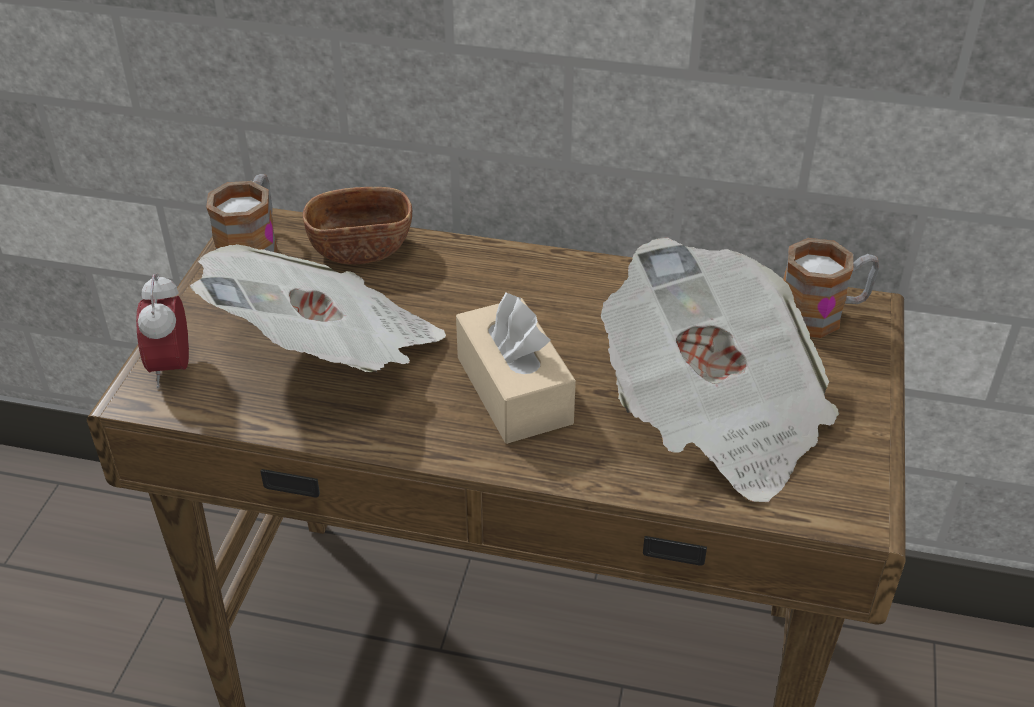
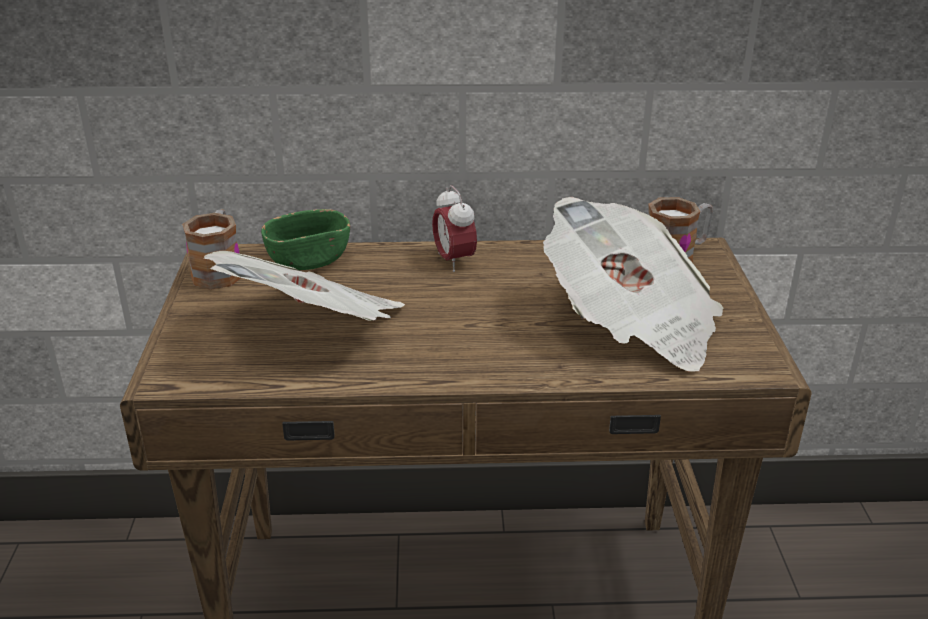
camera: 15 degrees left, 10 degrees down
alarm clock [136,273,189,388] -> alarm clock moved to [432,185,477,272]
brown bowl [303,187,412,265] -> green bowl [261,209,350,270]
beige tissue box [456,292,576,444] -> none

